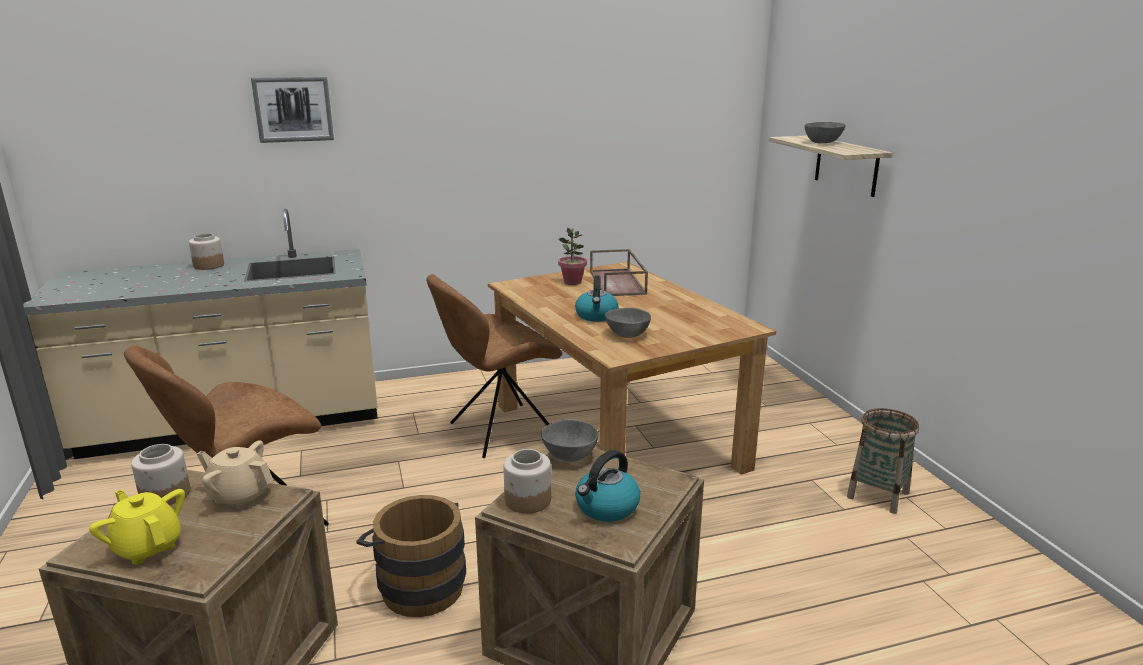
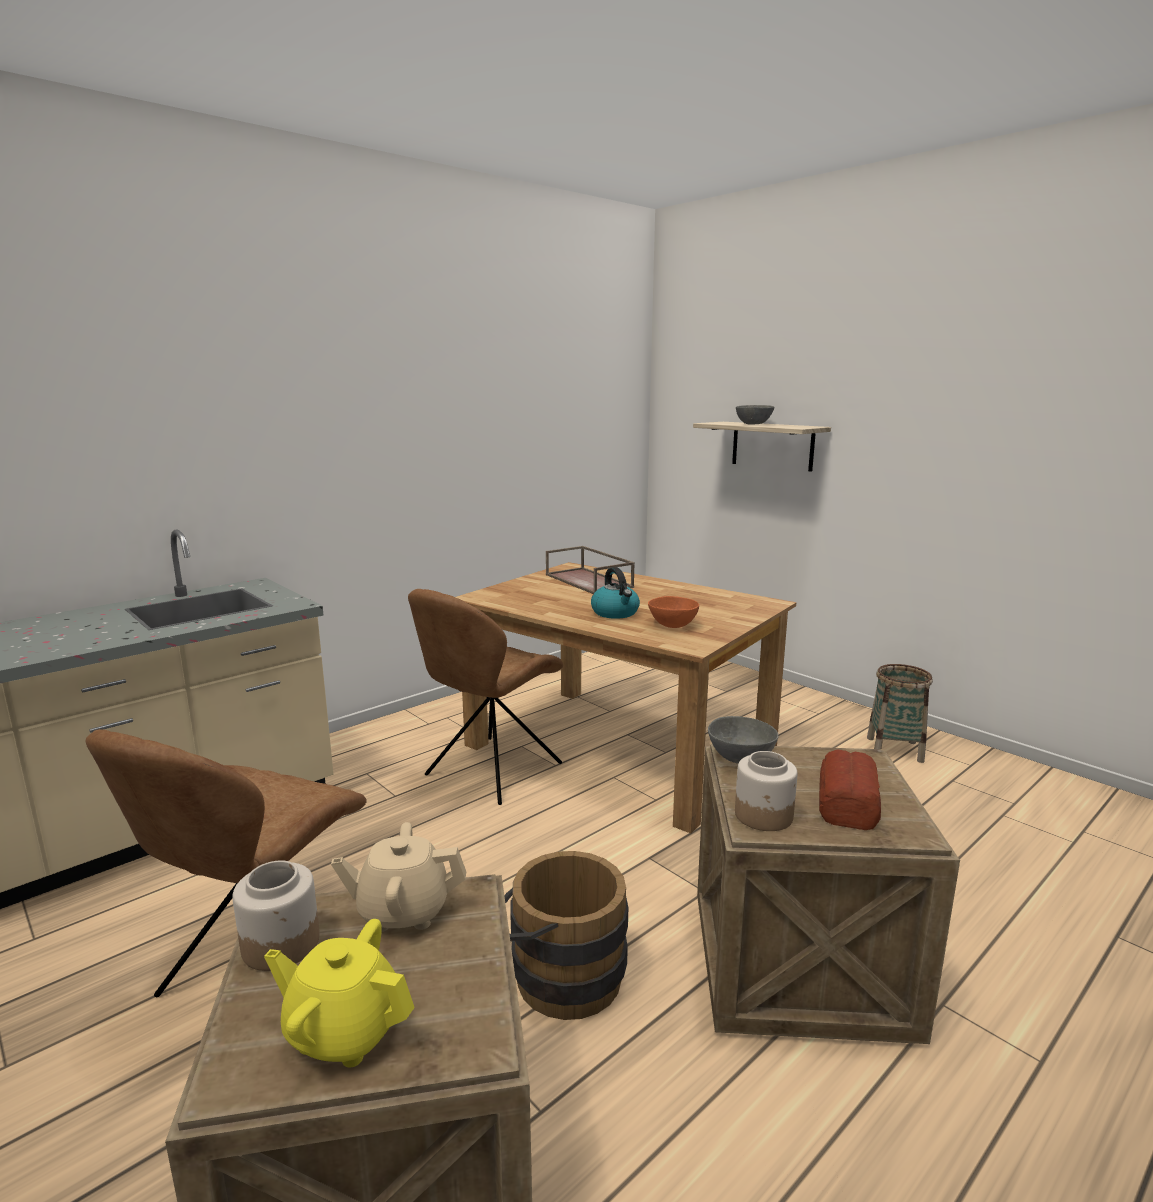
camera: 25 degrees left, 5 degrees down
jar [189,233,224,270] -> none
picture [251,77,334,143] -> none
potted plant [558,228,587,285] -> none
kettle [575,450,640,522] -> bread [819,749,881,830]
grey bowl [605,308,651,338] -> orange bowl [648,596,699,628]

